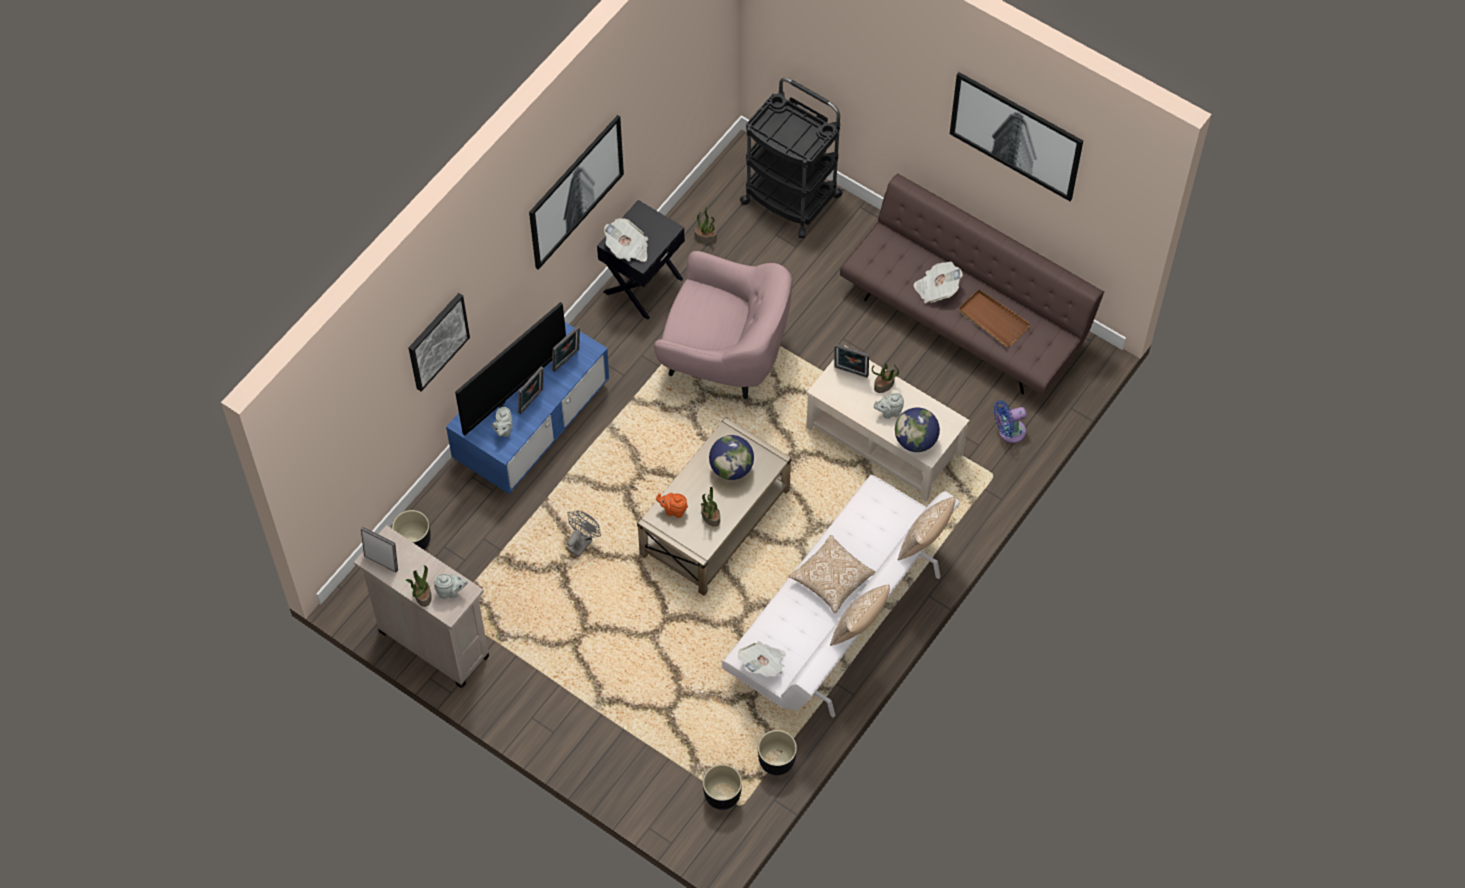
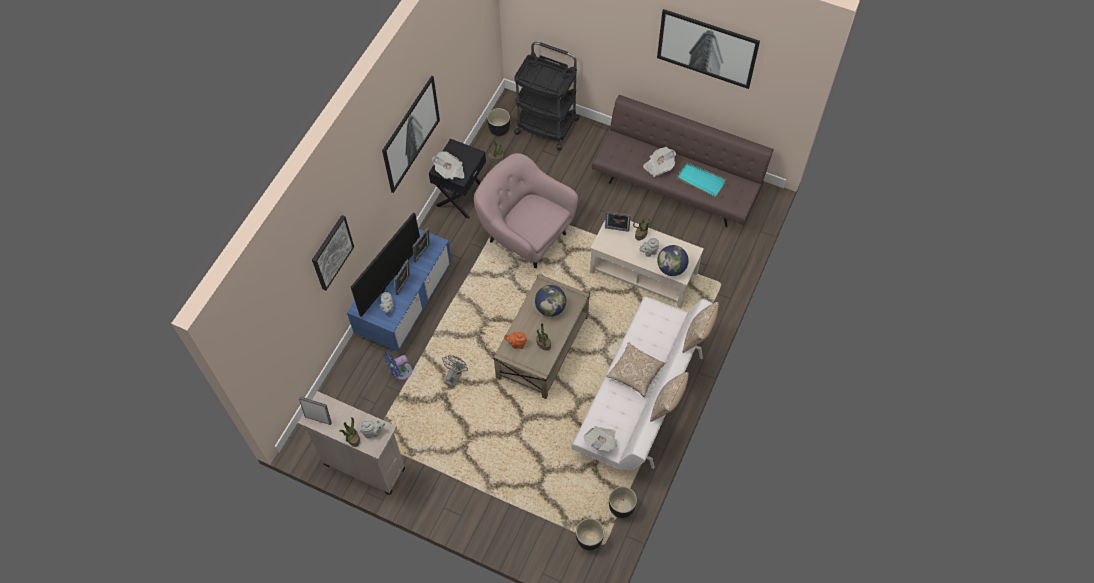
camera: 10 degrees left, 0 degrees up
black planter [392,510,431,550] -> black planter moved to [487,108,510,136]
pink armchair [654,251,792,399] -> pink armchair turned 150 degrees counterclockwise [474,153,578,268]
brown tray [959,289,1030,347] -> turquoise tray [677,162,726,197]
blue fan [994,400,1027,443] -> blue fan moved to [384,353,412,380]

